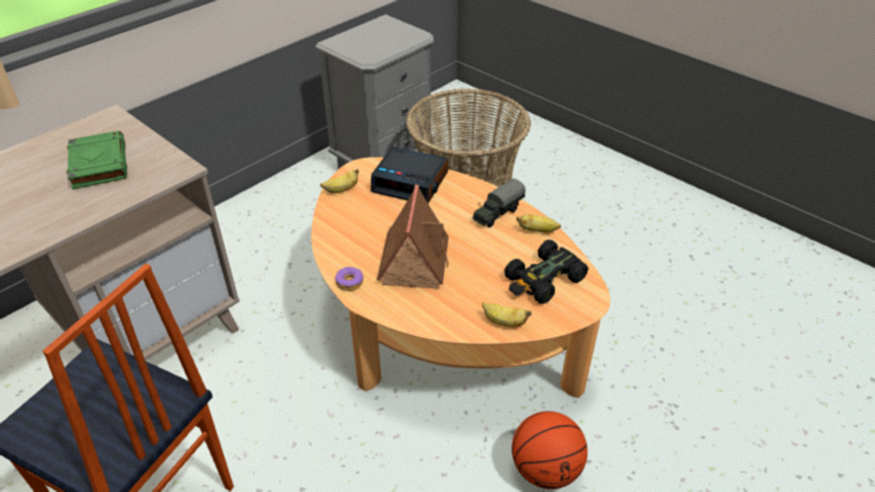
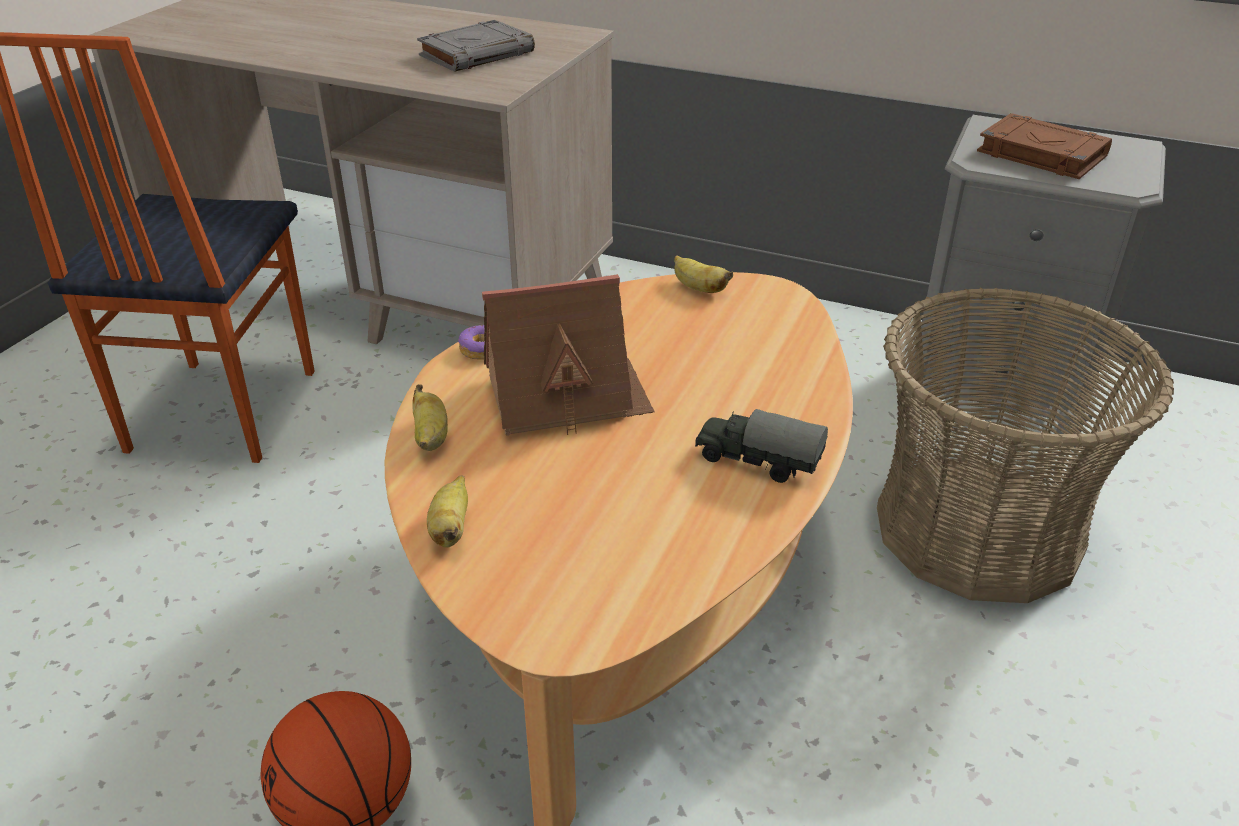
camera: 70 degrees right, 5 degrees down
green book [67,131,127,189] -> grey book [417,20,535,72]
alarm clock [371,147,448,203] -> none
black toy car [504,240,589,304] -> none
banana [516,215,561,233] -> banana moved to [412,384,448,451]
none -> brown book [977,113,1112,179]

